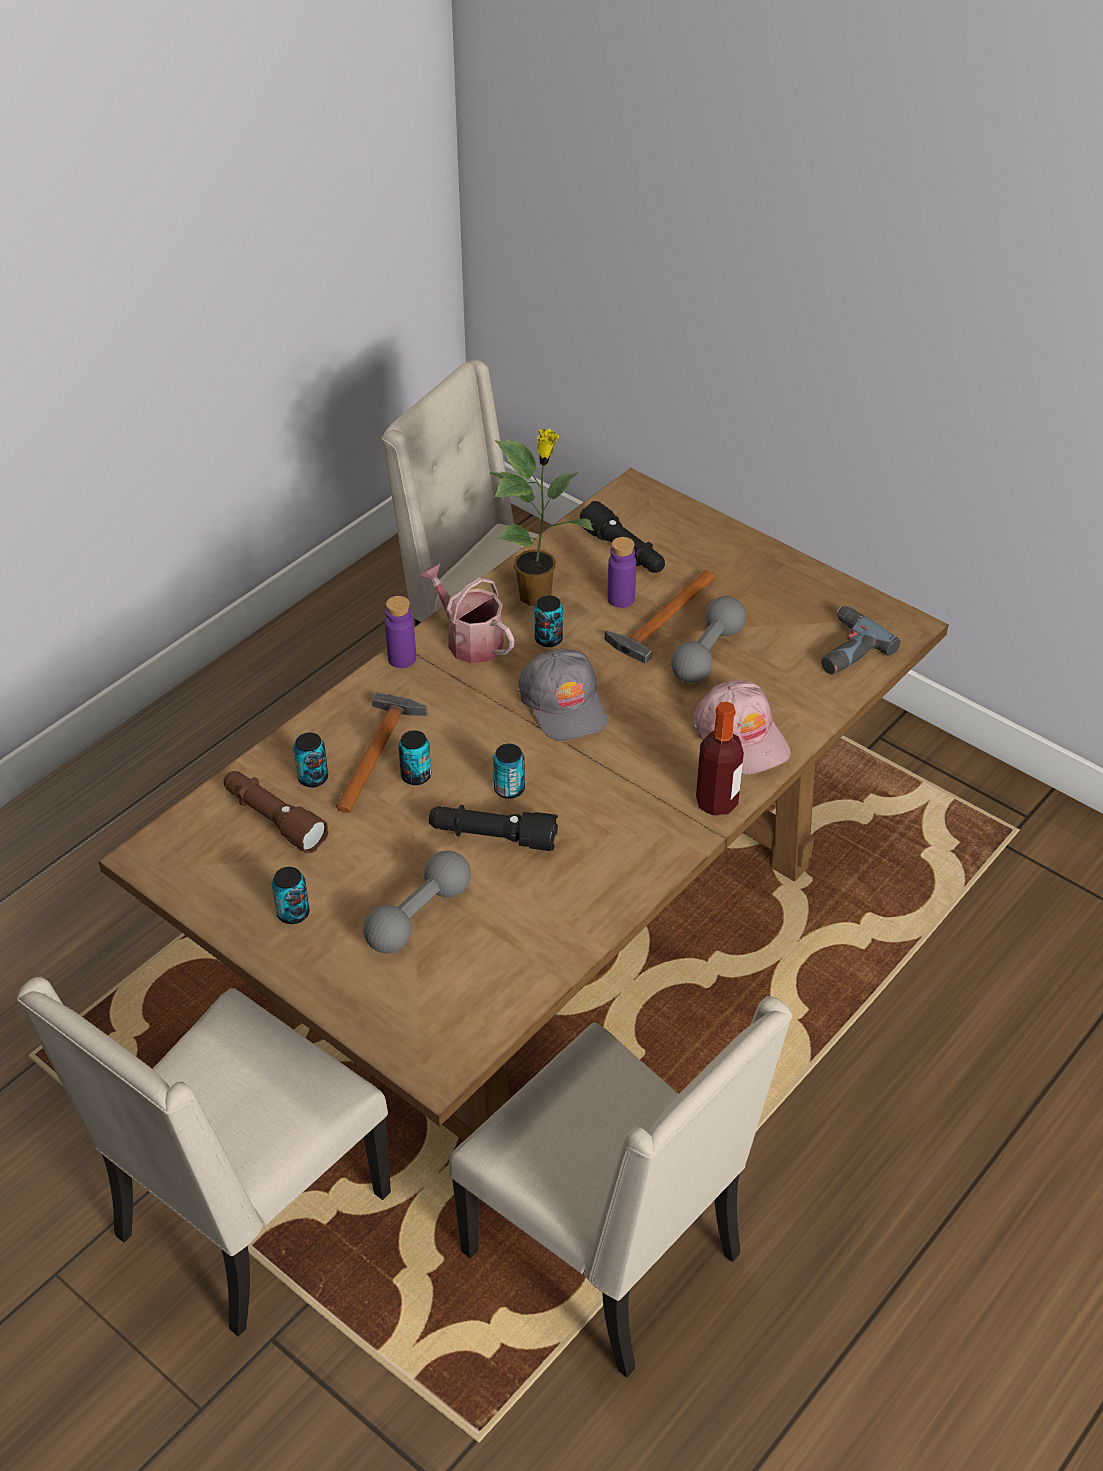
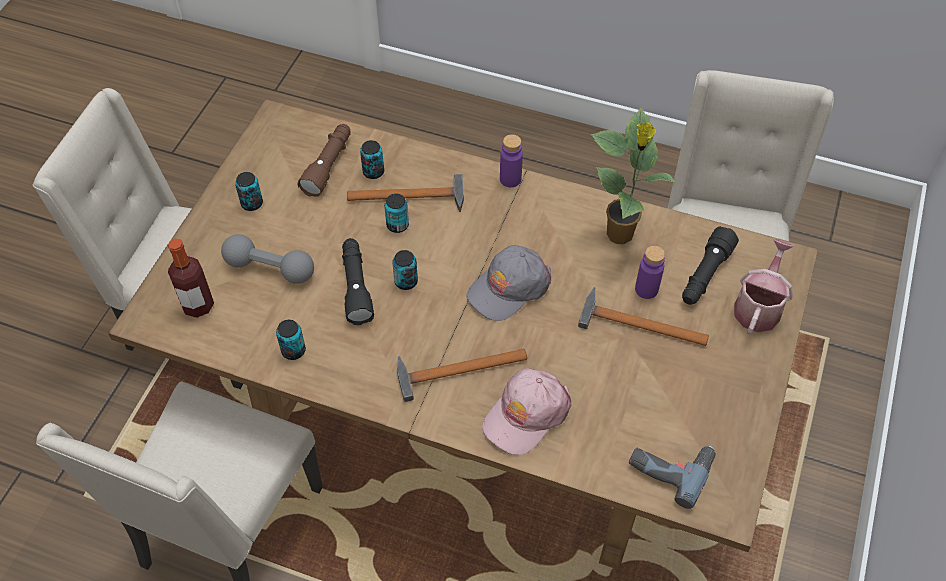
camera: 70 degrees right, 10 degrees up
watering can [419,564,514,663] -> watering can moved to [734,239,794,335]
can [534,595,563,647] -> can moved to [276,320,306,360]
grey dumbbell [671,596,746,683] -> none
bottle [696,702,744,816] -> bottle moved to [168,238,214,318]
none -> hammer [397,348,527,402]

